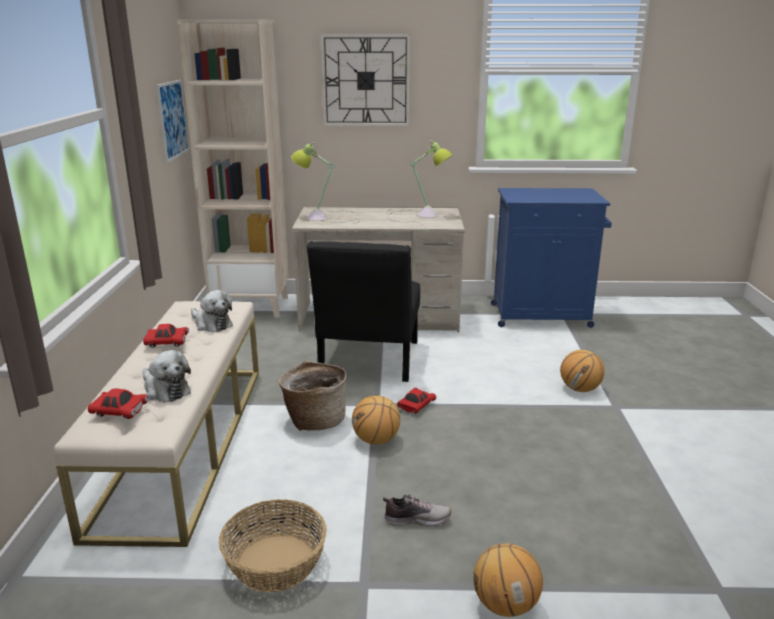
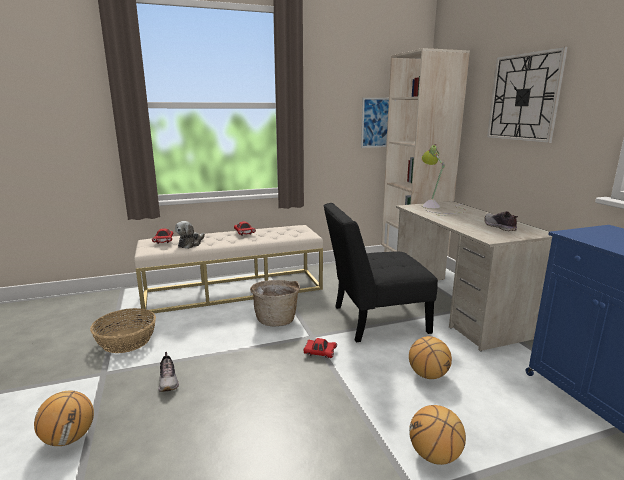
camera: 70 degrees right, 5 degrees down
plush toy [191,290,233,332] -> none
basketball [352,396,400,445] -> basketball moved to [409,336,452,379]
table lamp [386,140,452,227] -> shoe [484,211,518,231]

